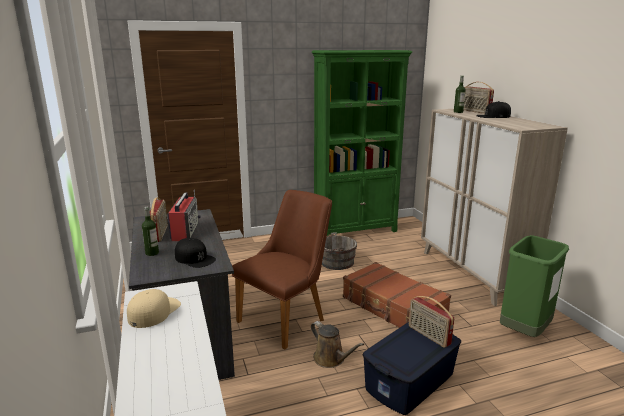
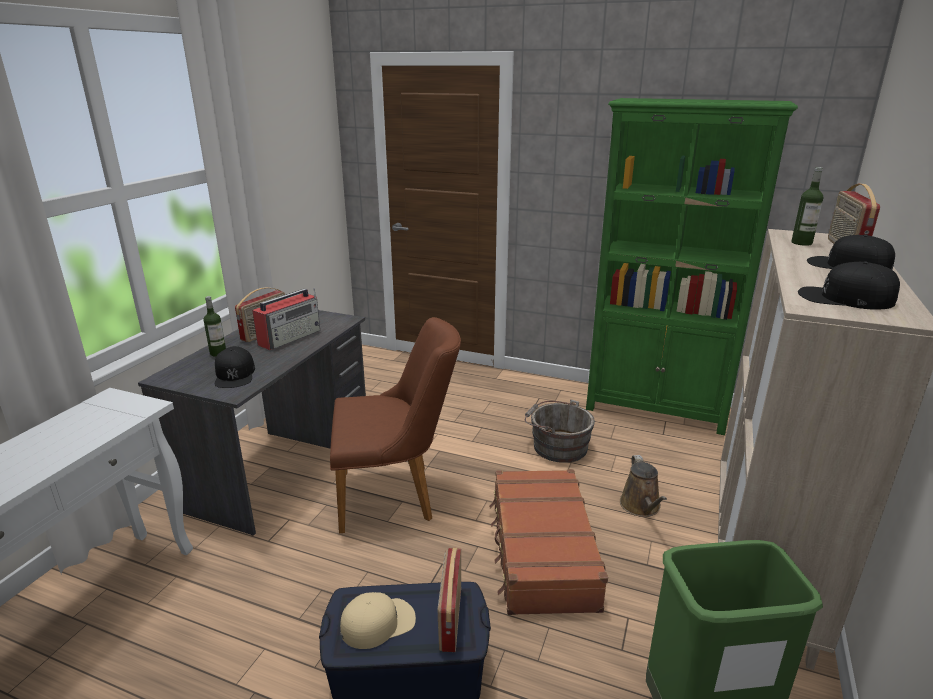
camera: 40 degrees right, 5 degrees up
beige cap [127,289,181,328] -> beige cap moved to [340,592,416,649]
brown watering can [311,321,364,368] -> brown watering can moved to [620,455,667,517]
none -> black cap [798,262,900,310]

